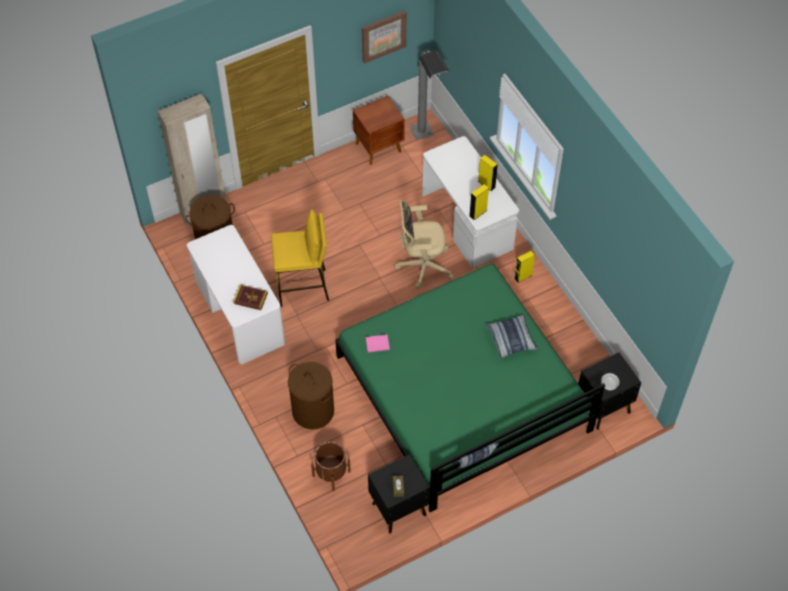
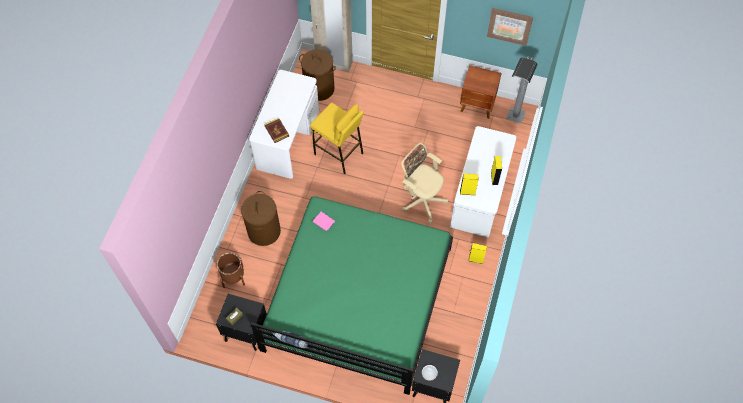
camera: 45 degrees right, 5 degrees up
pillow [486,315,538,359] -> none

